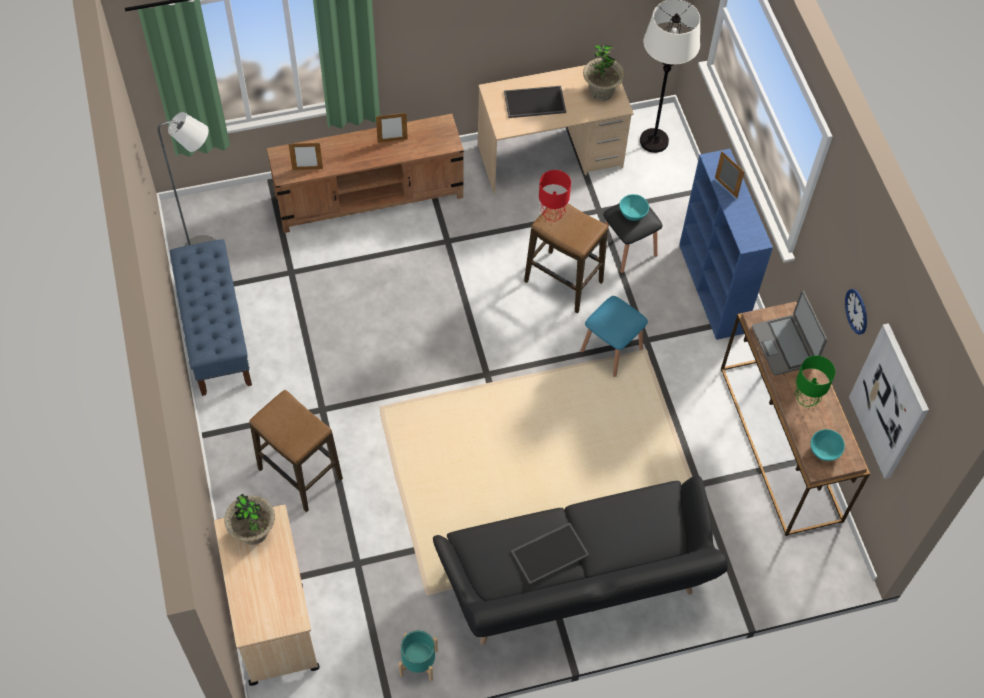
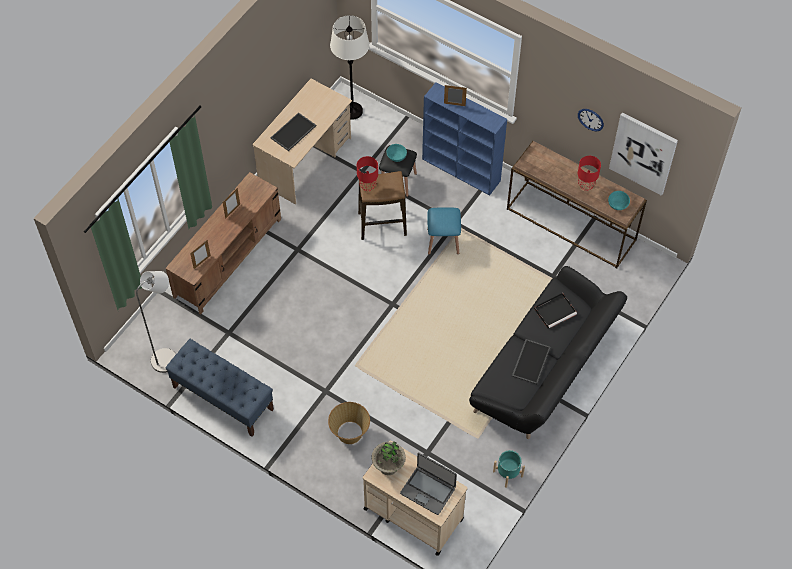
camera: 40 degrees left, 0 degrees up
stool [249,390,343,512] -> basket [328,402,370,444]
potted plant [583,45,625,101] -> none
laptop [752,290,827,376] -> laptop moved to [400,453,457,515]
green table lamp [795,356,835,407] -> red table lamp [578,156,601,191]
none -> black tray [534,293,577,329]

